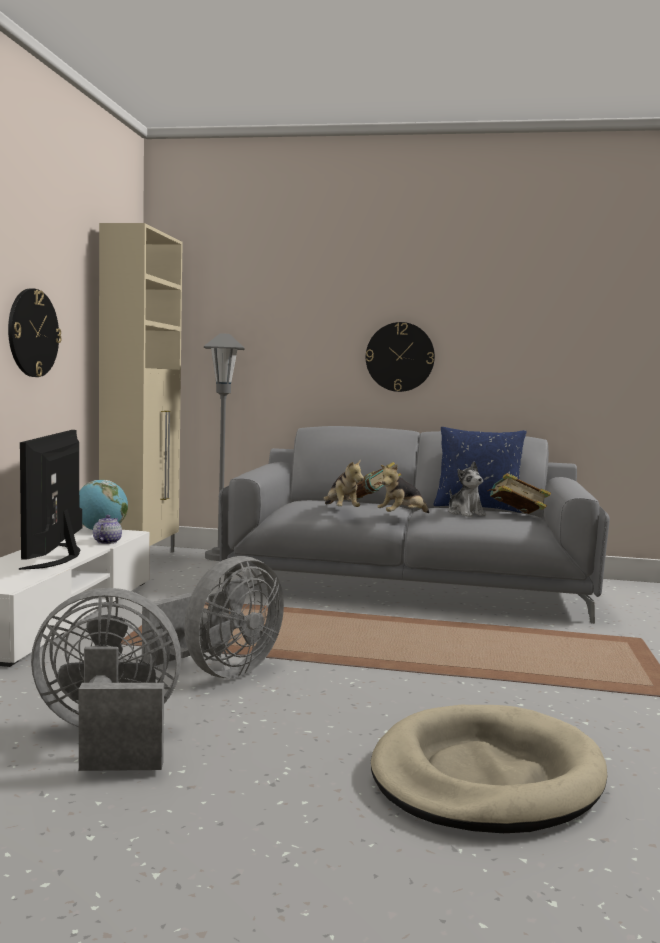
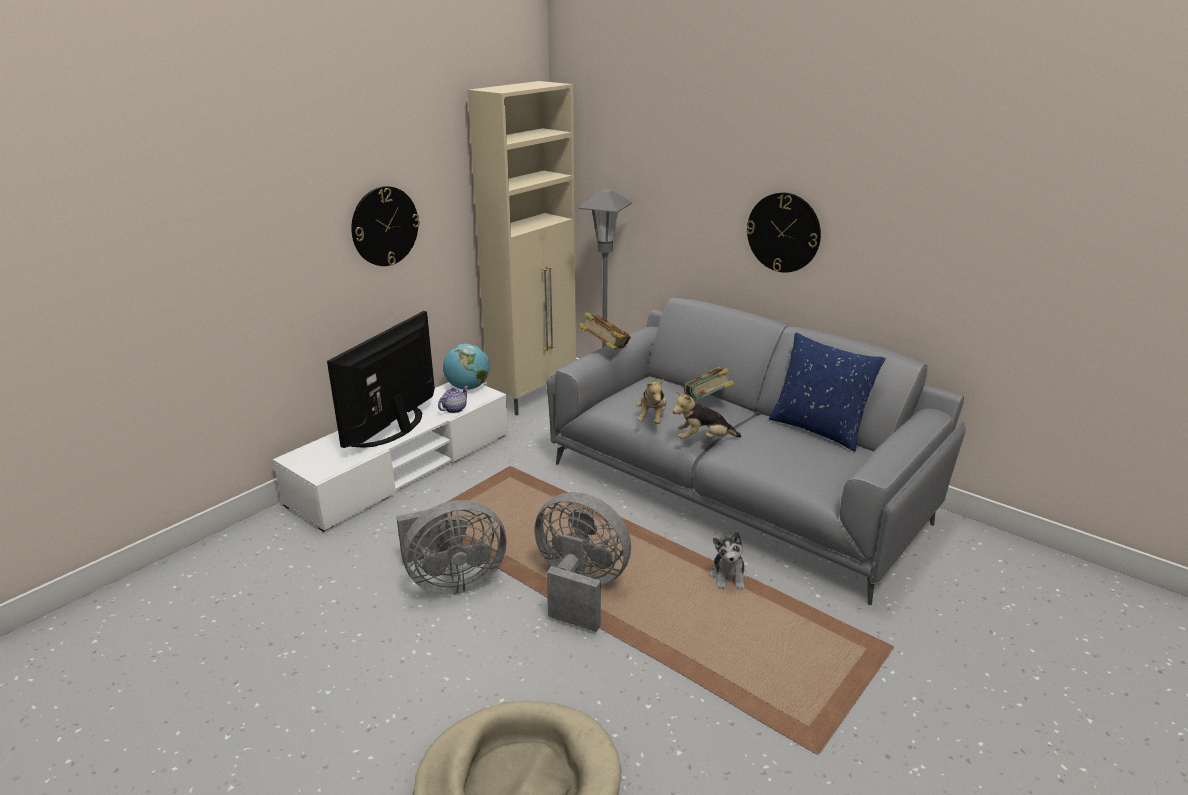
camera: 30 degrees right, 20 degrees up
grey fan [31,588,181,771] -> grey fan moved to [535,492,631,632]
plush toy [448,462,486,517] -> plush toy moved to [709,532,747,590]
book [488,473,551,514] -> book moved to [578,312,631,350]

